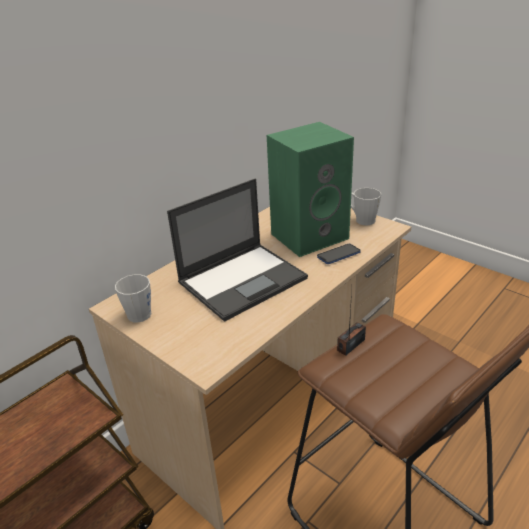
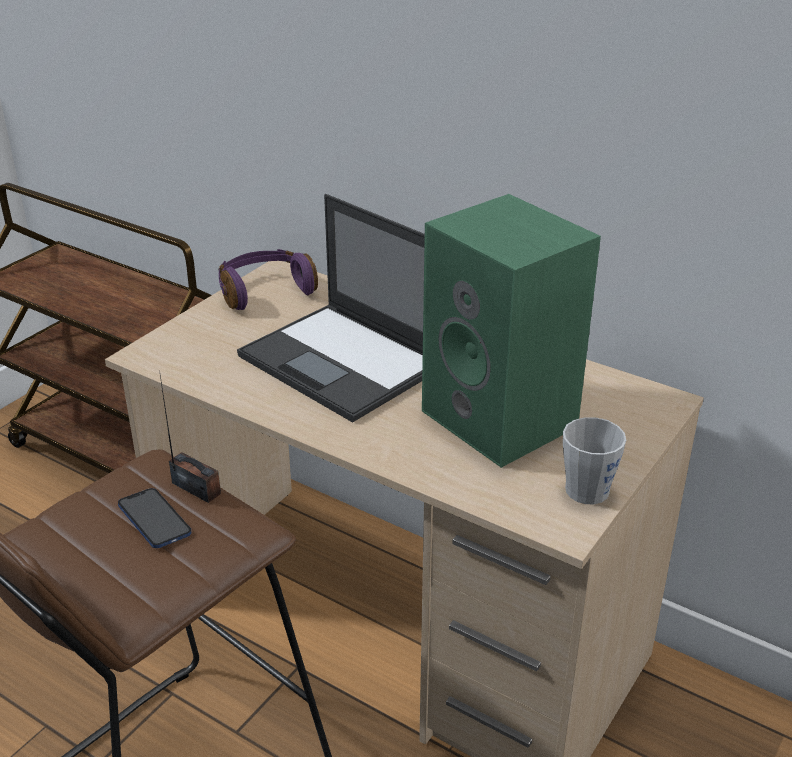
camera: 80 degrees right, 0 degrees up
grey mug [115,274,152,322] -> purple headphones [219,249,318,310]
phone [317,244,361,264] -> phone moved to [118,488,191,548]

